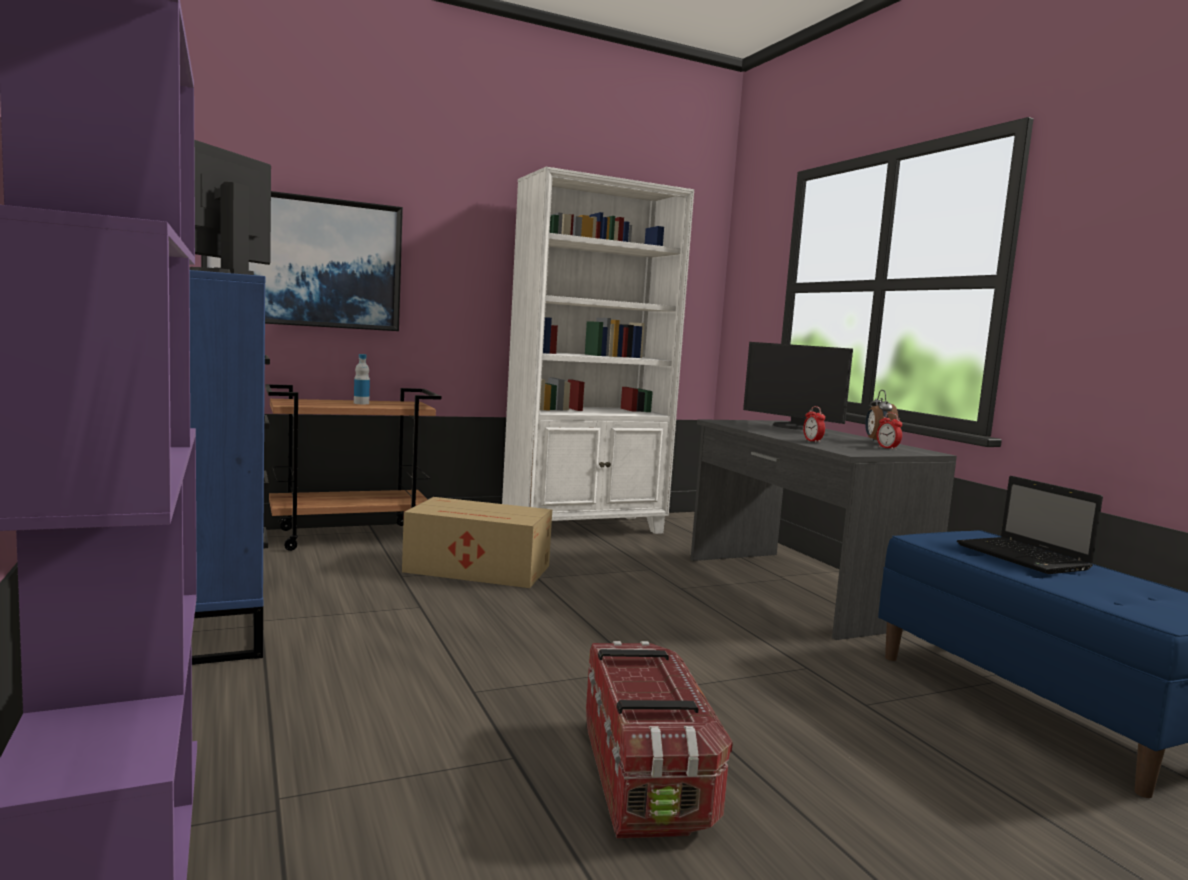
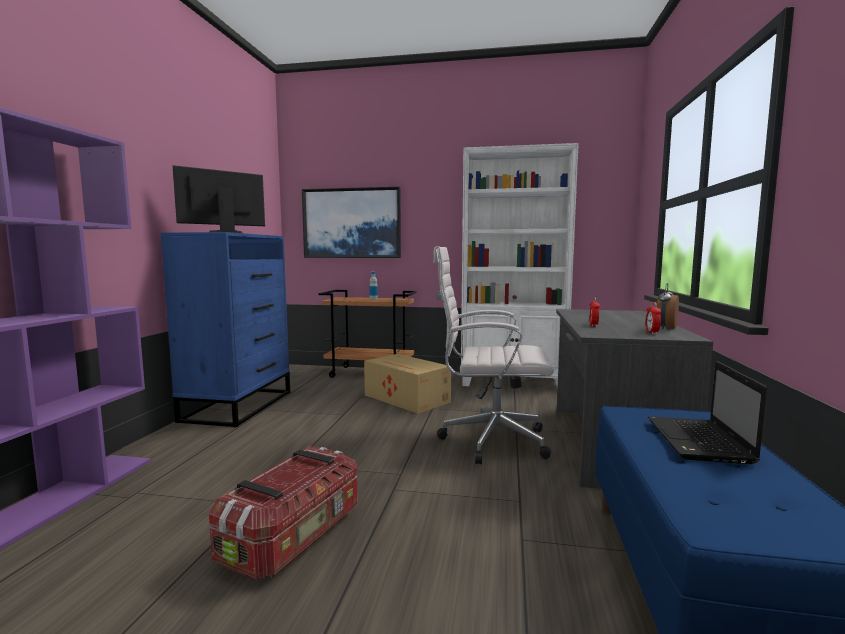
camera: 35 degrees right, 0 degrees up
monitor [743,342,853,430] -> none
none -> white office chair [433,246,554,464]

